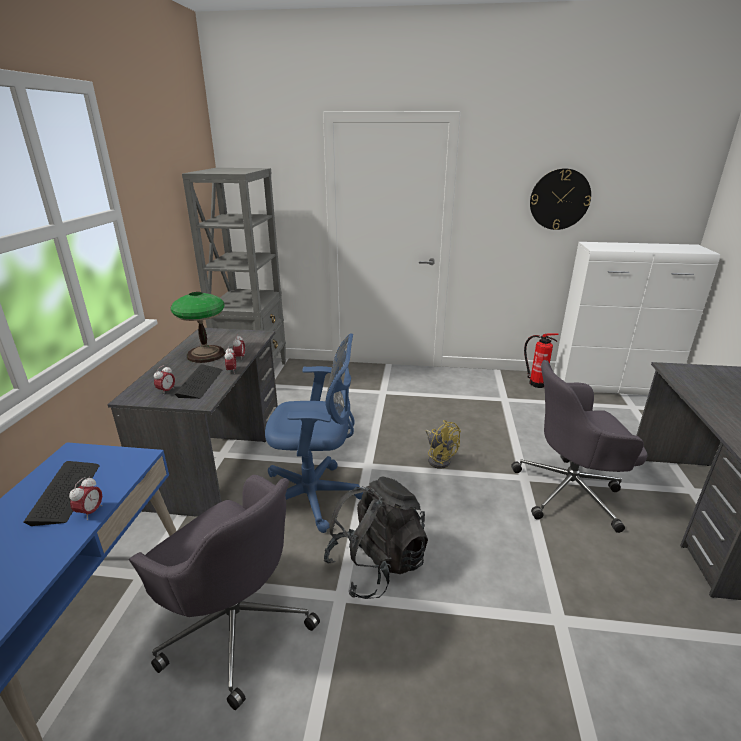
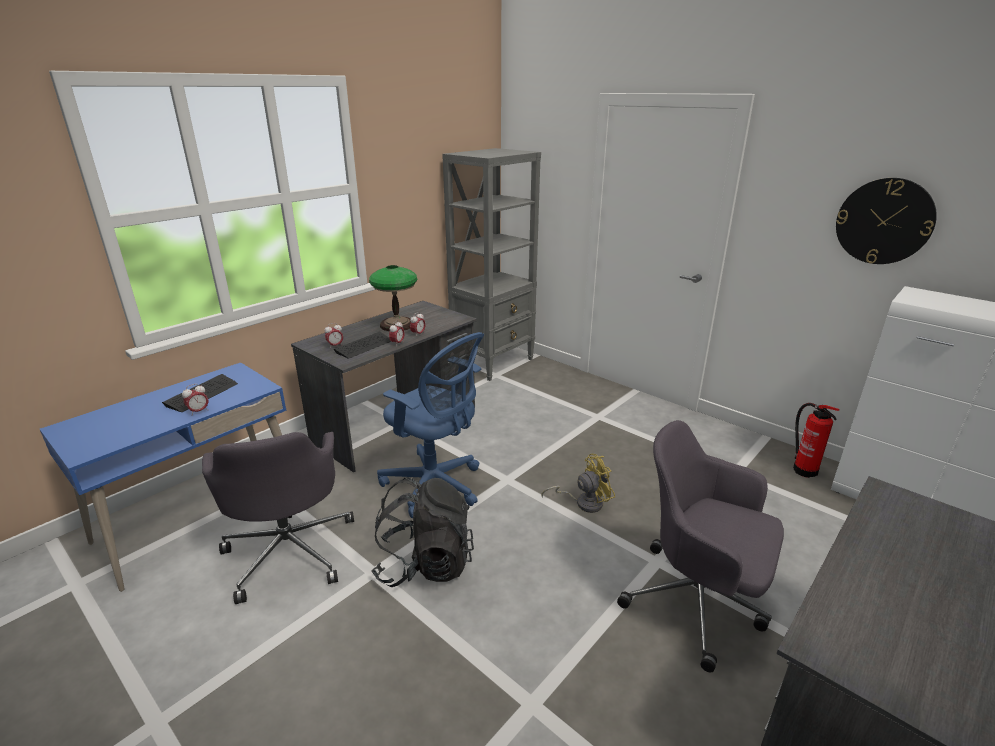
camera: 35 degrees right, 0 degrees up
yellow fan [426,420,461,469] -> yellow fan turned 105 degrees counterclockwise [542,454,615,513]

